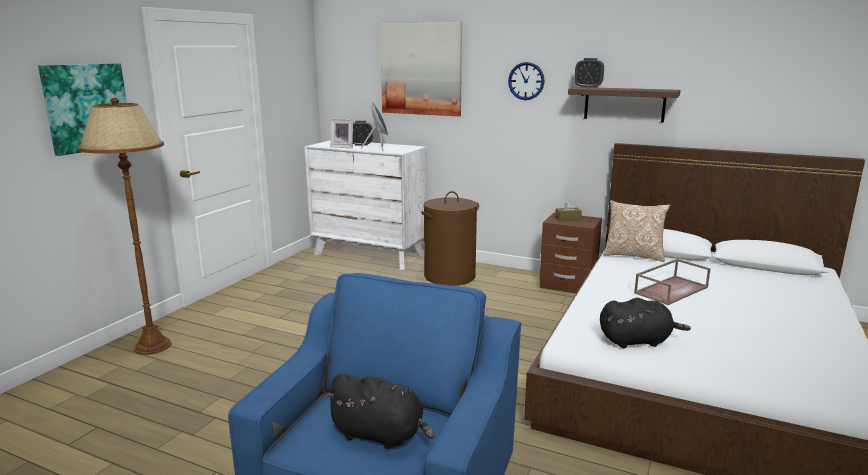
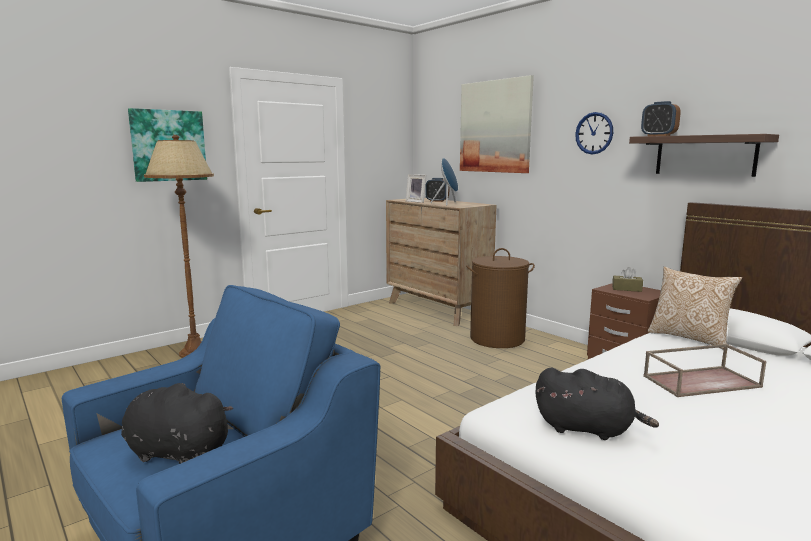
camera: 25 degrees right, 5 degrees down
white dresser [304,140,427,270] -> brown dresser [386,198,496,326]
black plush toy [324,373,435,449] -> black plush toy turned 150 degrees clockwise [121,383,233,464]

